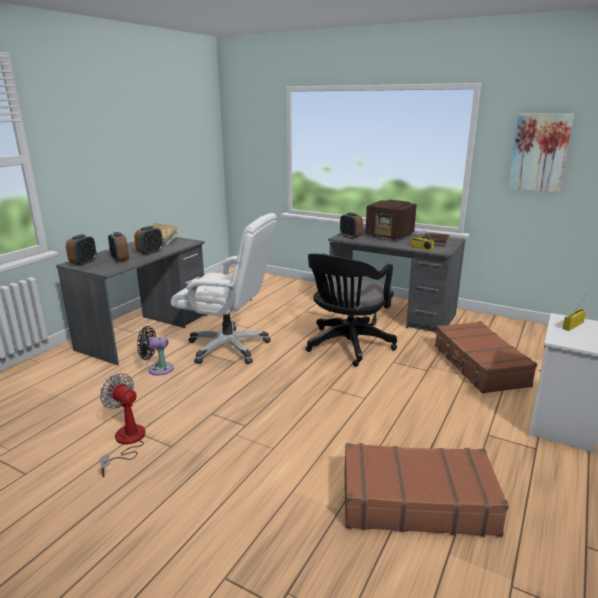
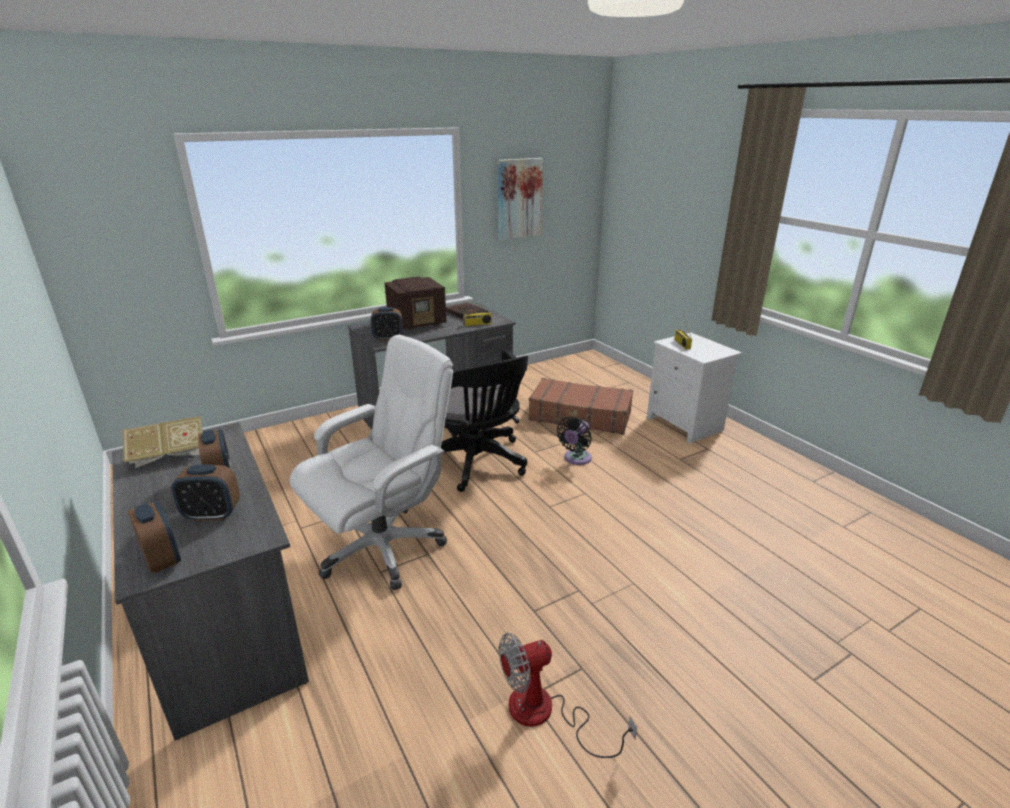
camera: 60 degrees left, 5 degrees up
black fan [137,326,174,376] -> black fan moved to [557,417,592,465]
brown suitcase [344,443,509,537] -> none

